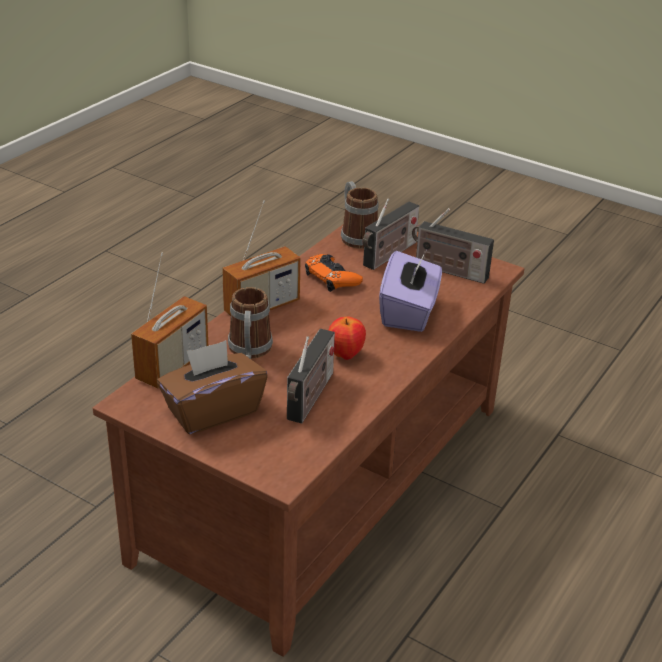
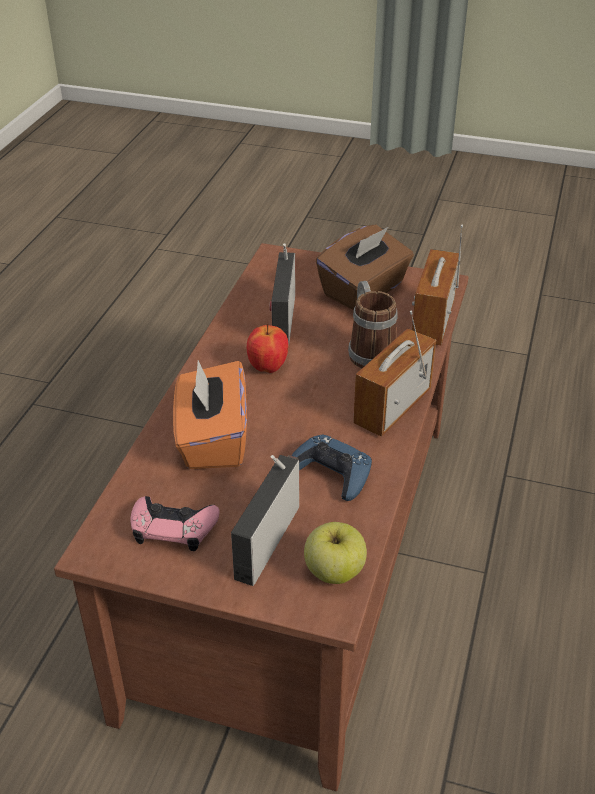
camera: 165 degrees right, 5 degrees up
orange game controller [305,254,363,292] -> blue game controller [291,434,372,501]
mug [341,181,379,249] -> apple [304,522,367,584]
purple tissue box [379,251,442,332] -> orange tissue box [173,360,247,469]
radio [412,208,494,284] -> pink game controller [130,496,220,551]

